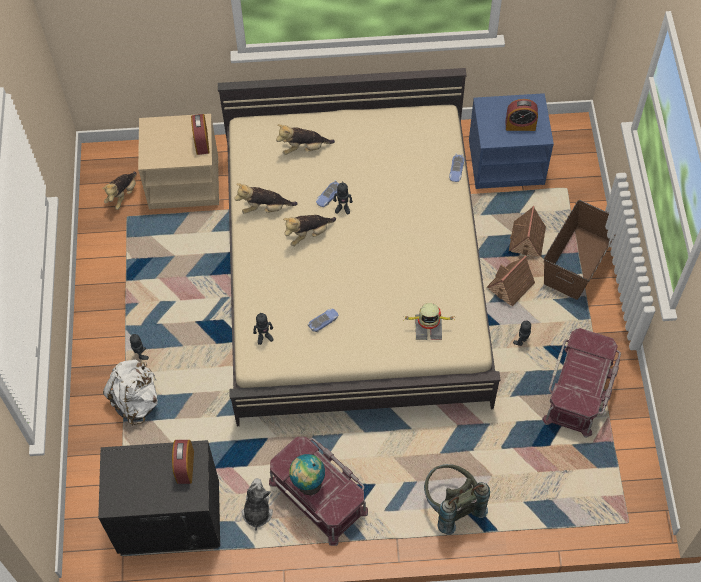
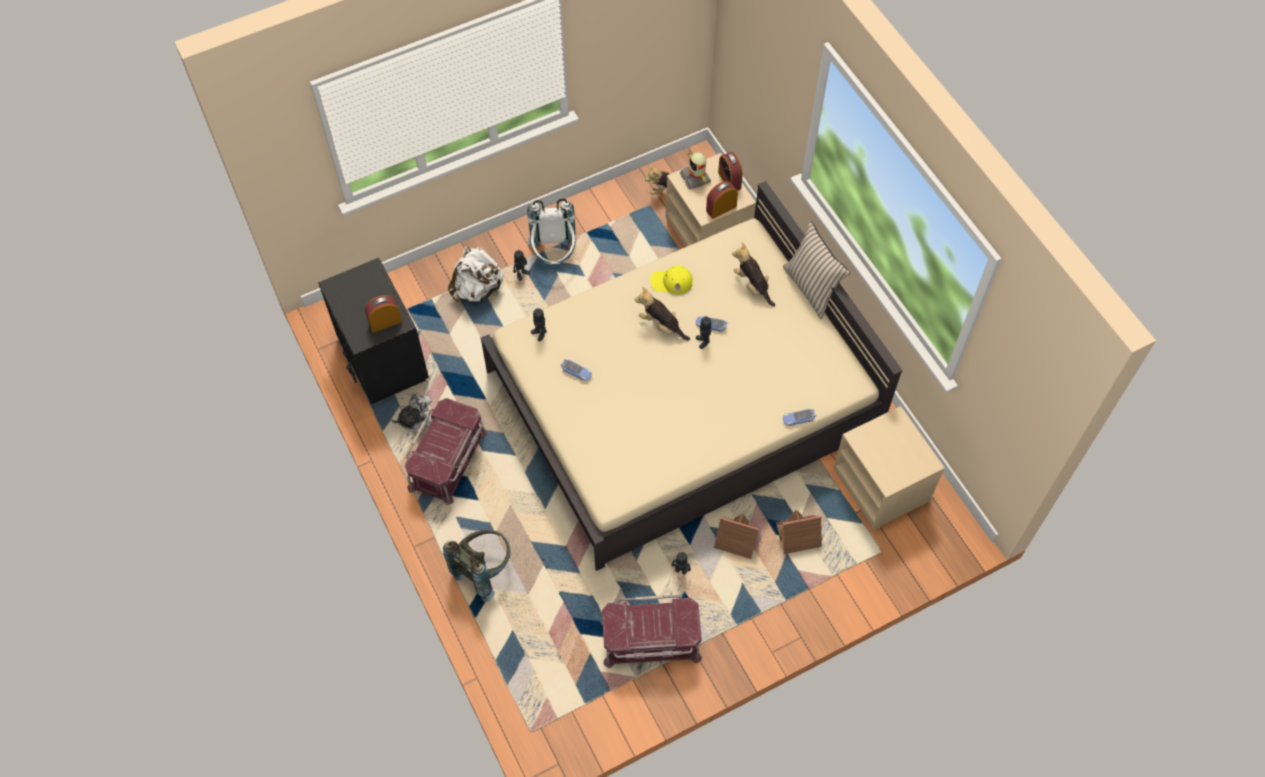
camera: 65 degrees right, 0 degrees up
plush toy [234,183,298,214] -> yellow cap [650,265,693,295]
globe [289,454,325,495] -> none
toy robot [403,303,455,340] -> toy robot moved to [680,150,711,190]
blue nightstand [469,93,554,189] -> beige nightstand [833,406,945,529]
alarm clock [505,99,538,131] -> alarm clock moved to [718,152,743,191]
brown storage box [544,200,615,300] -> none
none -> white backpack [527,198,576,264]
none -> beige pillow [783,221,850,319]

